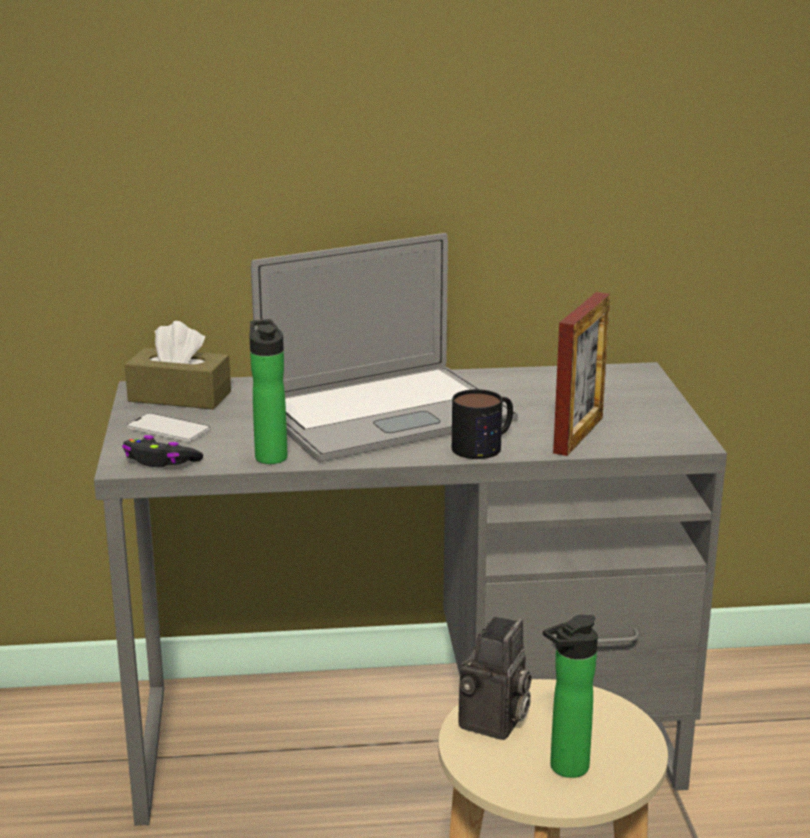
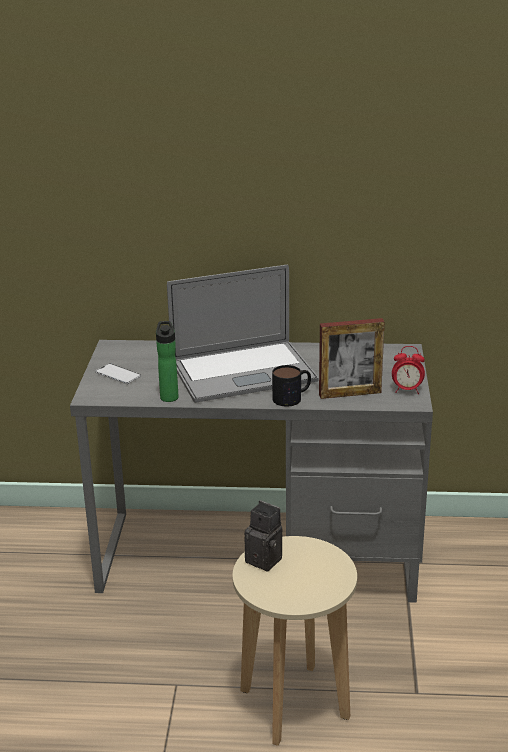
camera: 10 degrees right, 5 degrees up
black game controller [122,435,203,468] -> none
brown tissue box [125,321,231,410] -> none
camera [458,616,532,740] -> camera turned 90 degrees counterclockwise [244,500,282,572]
bottle [543,615,598,778] -> none
picture frame [553,292,610,456] -> picture frame turned 45 degrees clockwise [319,318,385,399]
none -> alarm clock [392,346,425,394]

